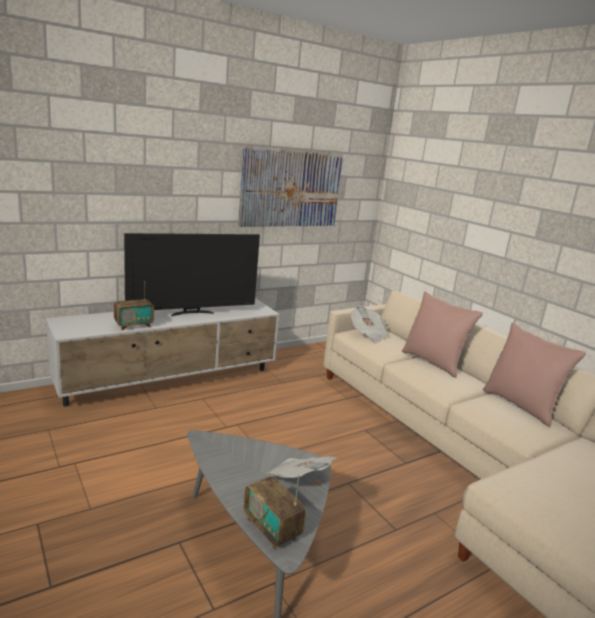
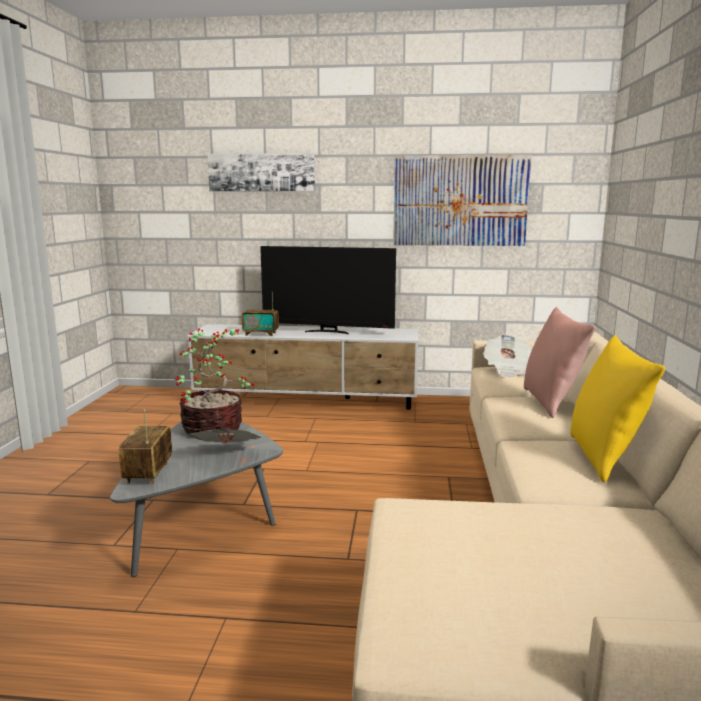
camera: 40 degrees right, 5 degrees down
pink pillow [483,322,586,427] -> yellow pillow [570,335,665,483]
none -> potted plant [175,328,255,437]
none -> picture [207,153,315,191]

